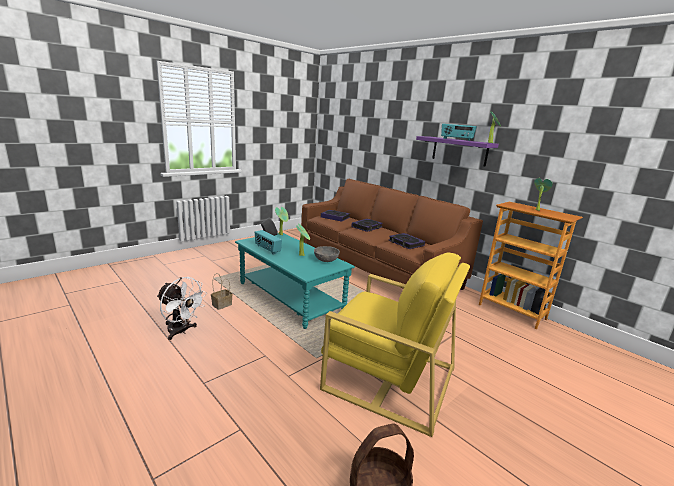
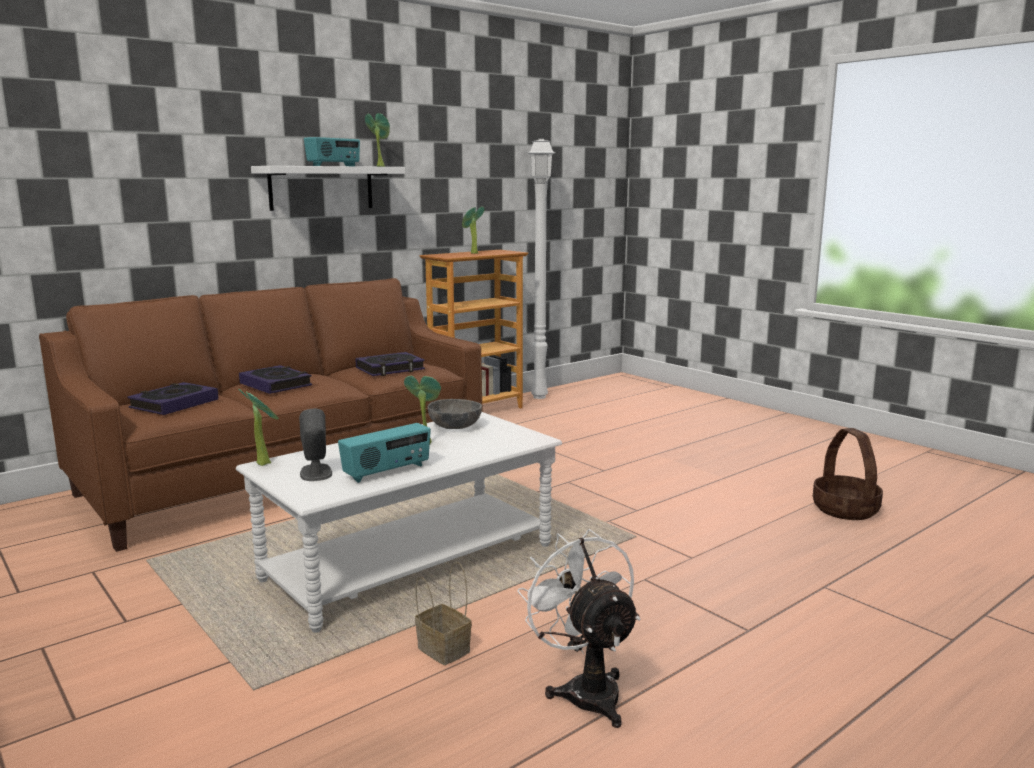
camera: 85 degrees left, 5 degrees down
white fan [157,277,207,340] -> white fan turned 60 degrees counterclockwise [517,529,641,728]
turquoise coffee table [235,233,355,329] -> white coffee table [236,412,562,633]
yellow armchair [320,252,470,437] -> none
purple shelf [416,136,499,167] -> white shelf [251,166,405,211]
none -> white floor lamp [528,139,555,399]

